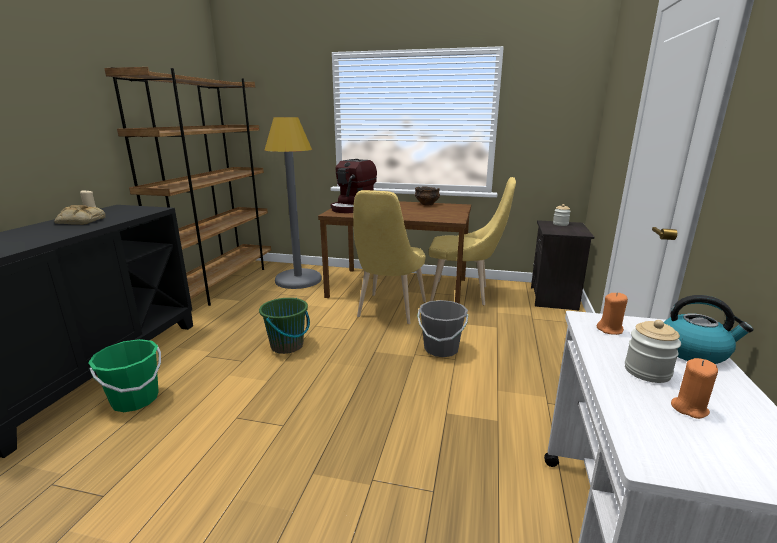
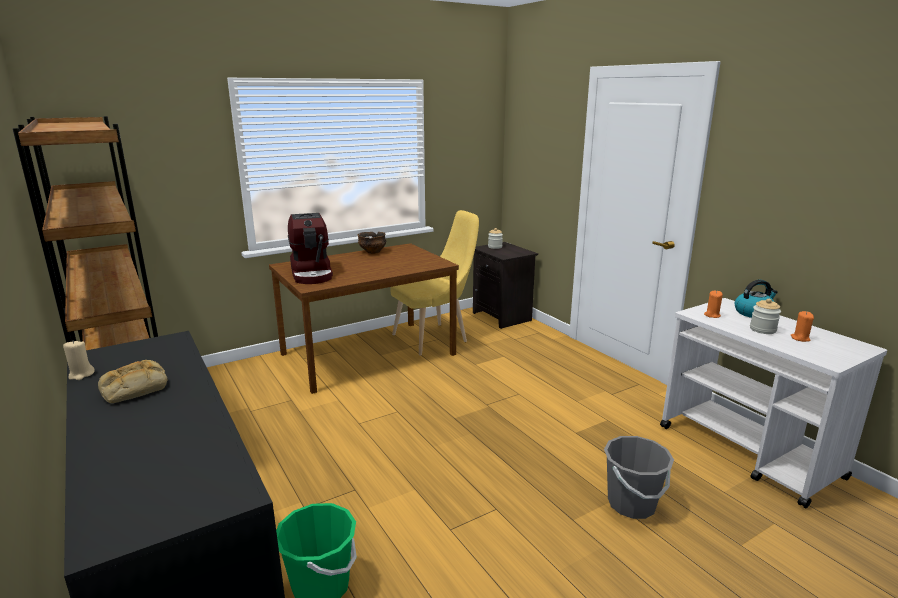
camera: 45 degrees left, 0 degrees up
green bucket [259,298,310,354] -> none
grey floor lamp [264,117,322,289] -> none
yellow chair [353,190,426,324] -> none
grey bucket [417,300,468,357] -> grey bucket moved to [604,436,674,519]

